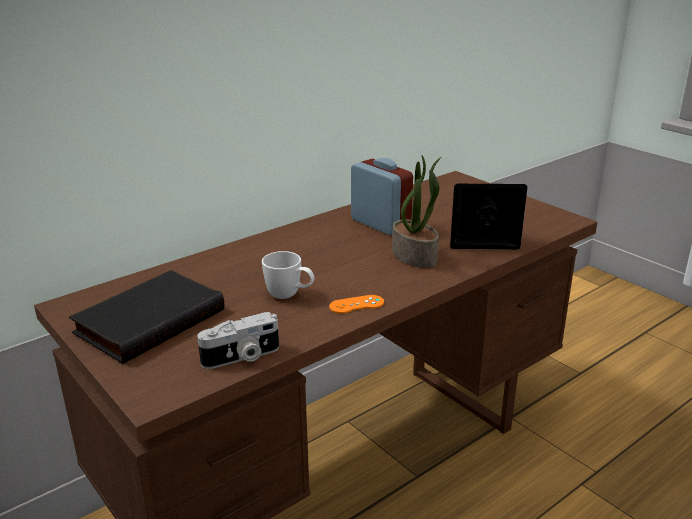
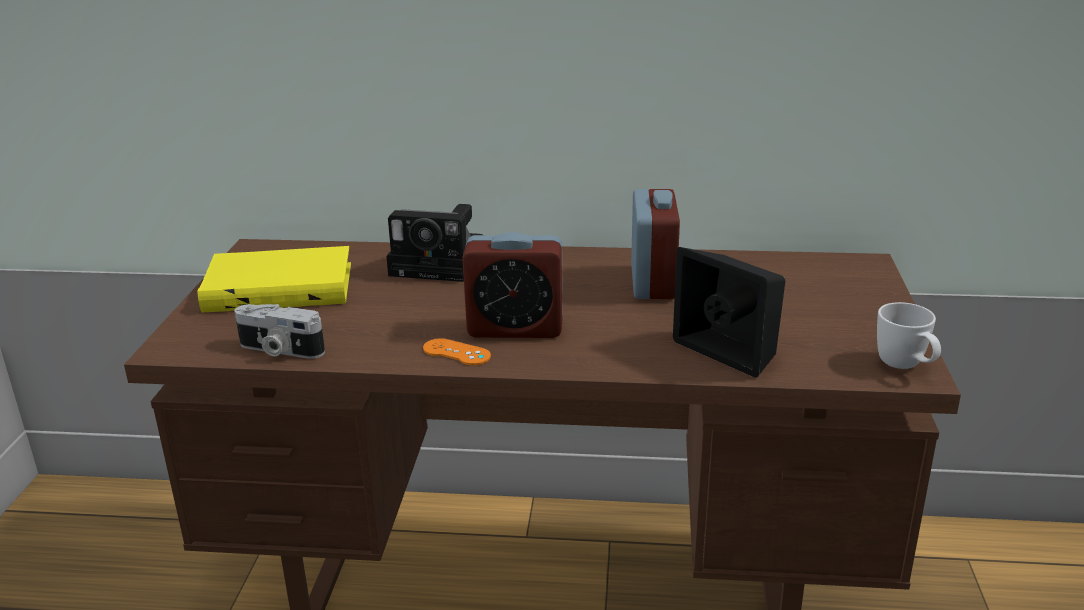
camera: 45 degrees right, 0 degrees up
black book [69,270,224,364] -> yellow book [197,246,351,313]
white mug [262,251,314,299] -> white mug moved to [877,302,941,369]
potted plant [392,155,441,268] -> none
none -> camera [386,204,483,282]
none -> alarm clock [462,232,563,338]

